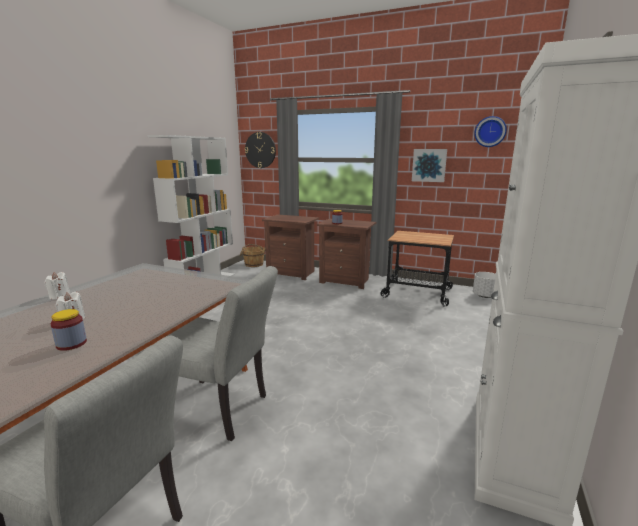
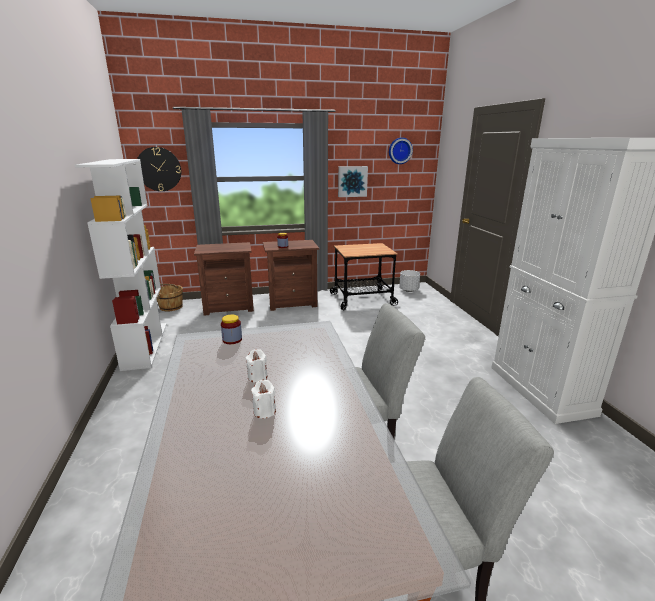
camera: 35 degrees left, 5 degrees up
white candle [45,272,70,299] -> white candle moved to [246,349,268,382]
jar [50,309,87,351] -> jar moved to [221,315,242,344]

